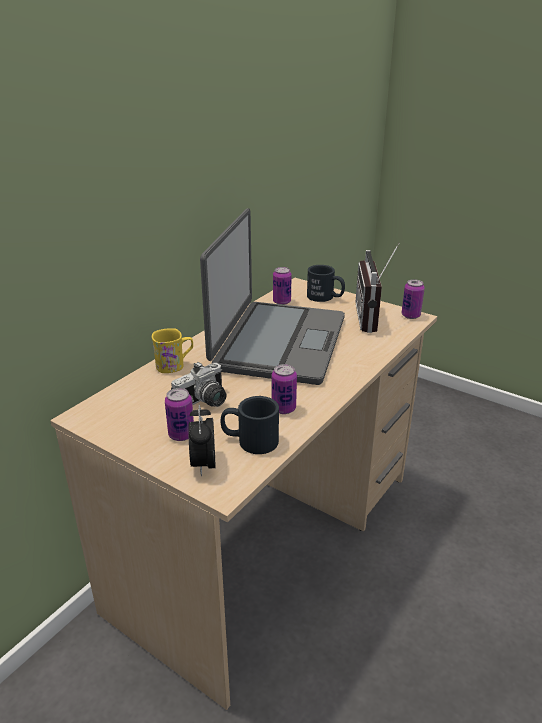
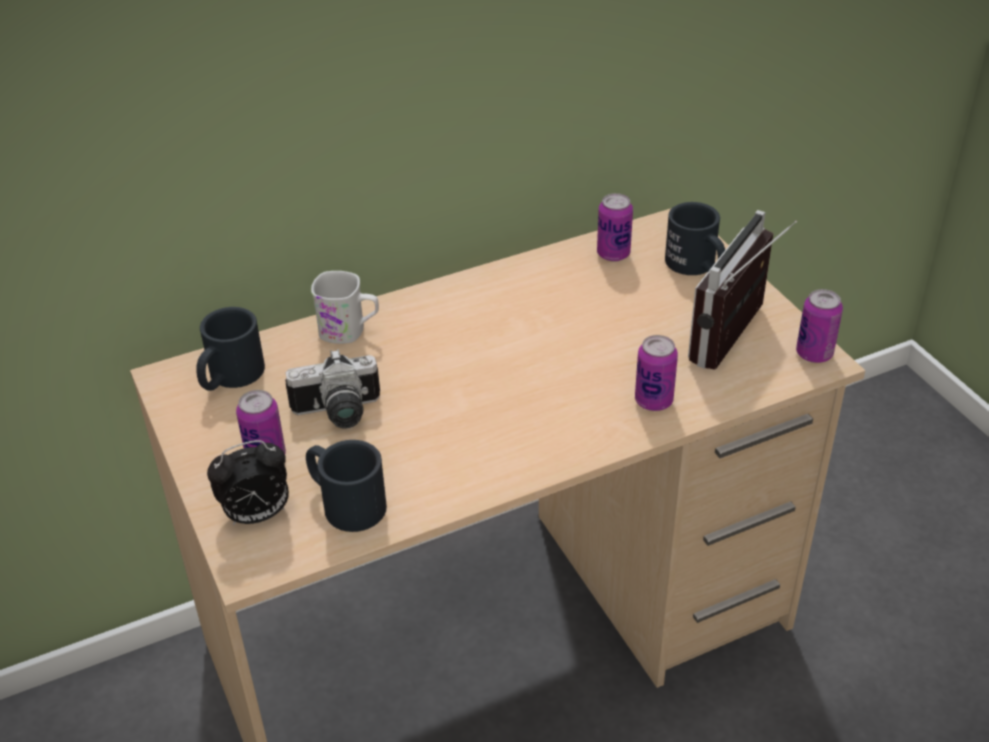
camera: 30 degrees right, 10 degrees up
yellow mug [152,328,193,373] -> white mug [311,271,379,344]
alarm clock [188,404,216,477] -> alarm clock turned 135 degrees counterclockwise [207,440,289,525]
laptop [200,208,345,385] -> none
can [272,364,297,414] -> can moved to [635,335,678,411]
none -> black mug [196,307,265,391]

